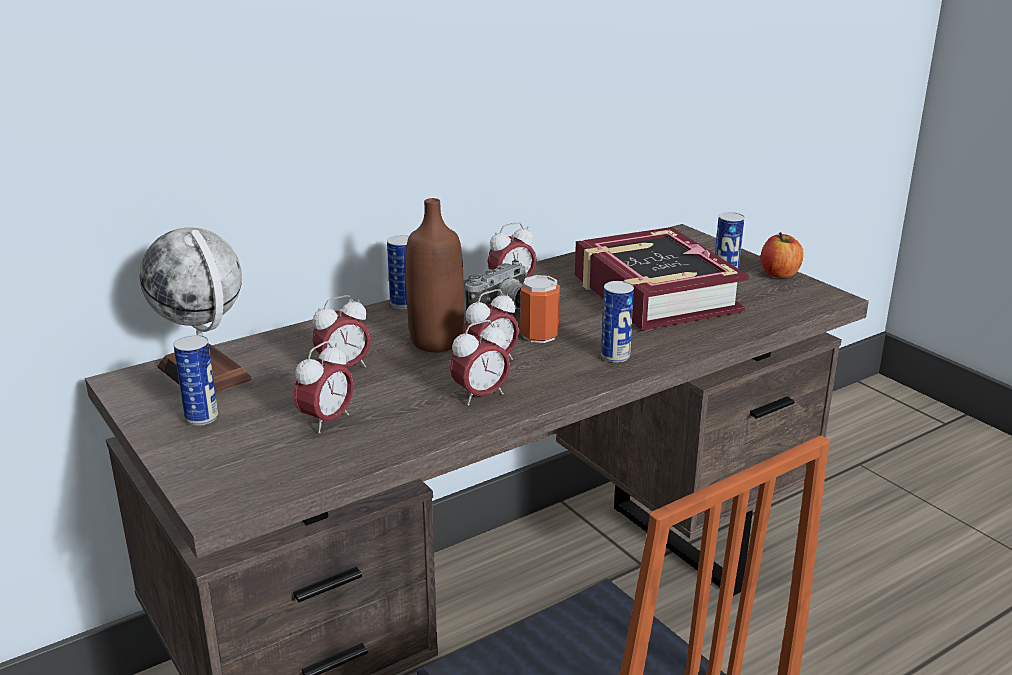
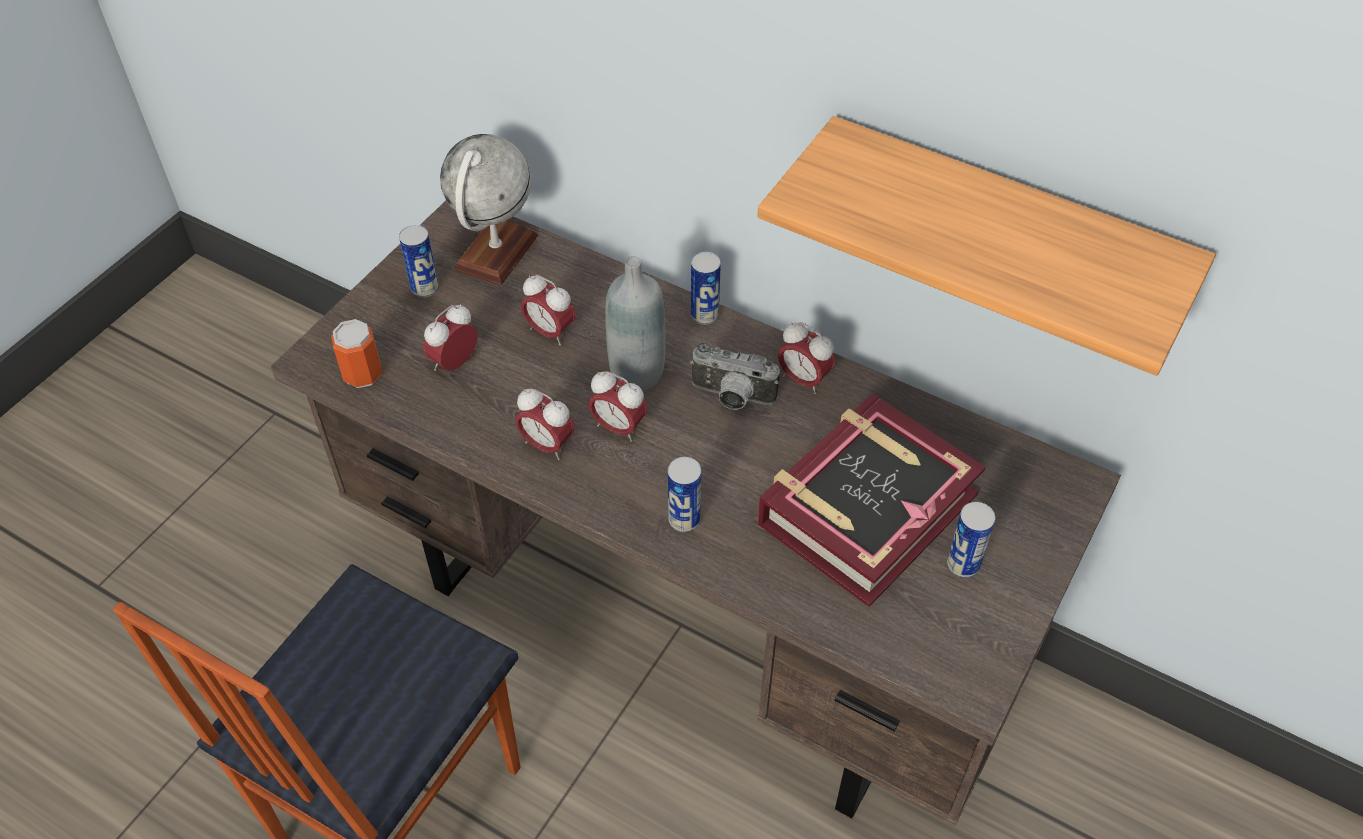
camera: 65 degrees right, 25 degrees up
alarm clock [294,341,354,433] -> alarm clock turned 120 degrees clockwise [423,304,478,371]
brown bottle [406,198,464,352] -> grey bottle [605,256,666,391]
can [520,275,560,343] -> can moved to [331,319,382,388]
apple [761,232,804,278] -> none
none -> shelf [757,116,1216,376]

